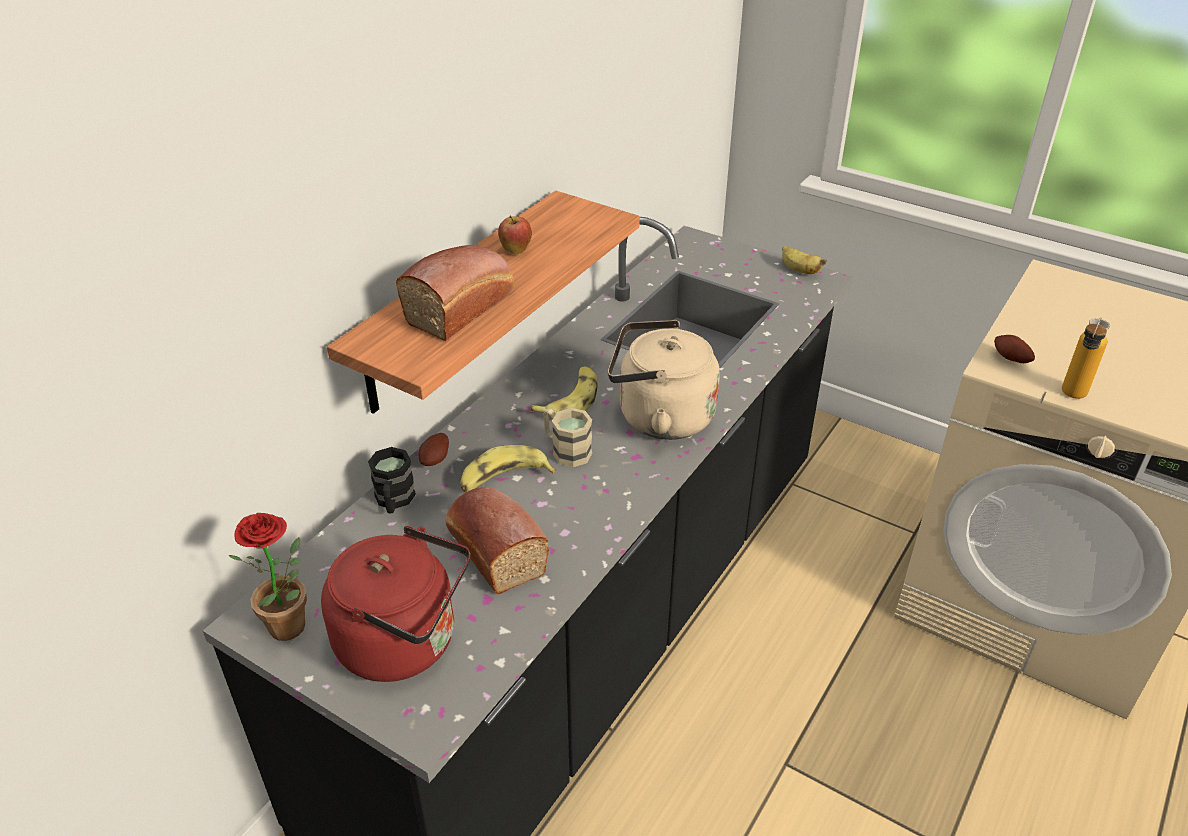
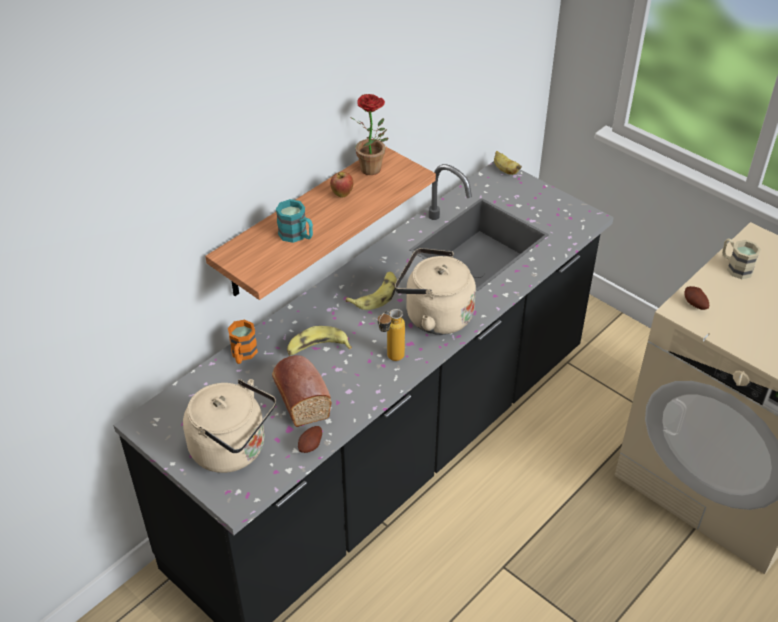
camera: 10 degrees right, 5 degrees up
potted plant [228,513,307,641] -> potted plant moved to [351,94,389,175]
red kettle [321,526,470,682] -> beige kettle [183,379,276,473]
black mug [368,447,416,514] -> orange mug [228,320,258,364]
bread [396,245,515,341] -> turquoise mug [276,199,313,243]
potato [418,433,449,466] -> potato moved to [298,426,322,453]
beige mug [543,408,592,467] -> beige mug moved to [722,238,761,279]
banana [782,246,827,274] -> banana moved to [494,151,522,175]
bottle [1062,317,1110,399] -> bottle moved to [378,309,405,361]

